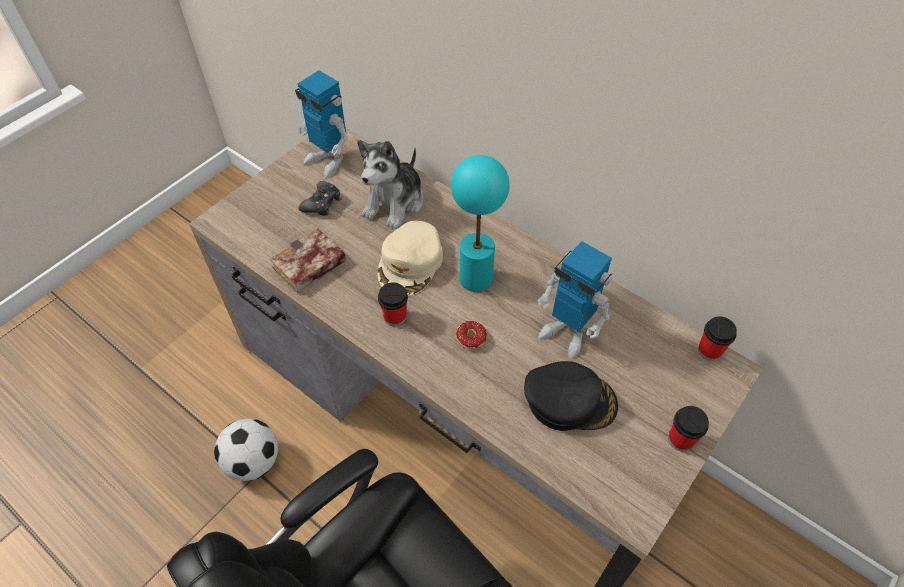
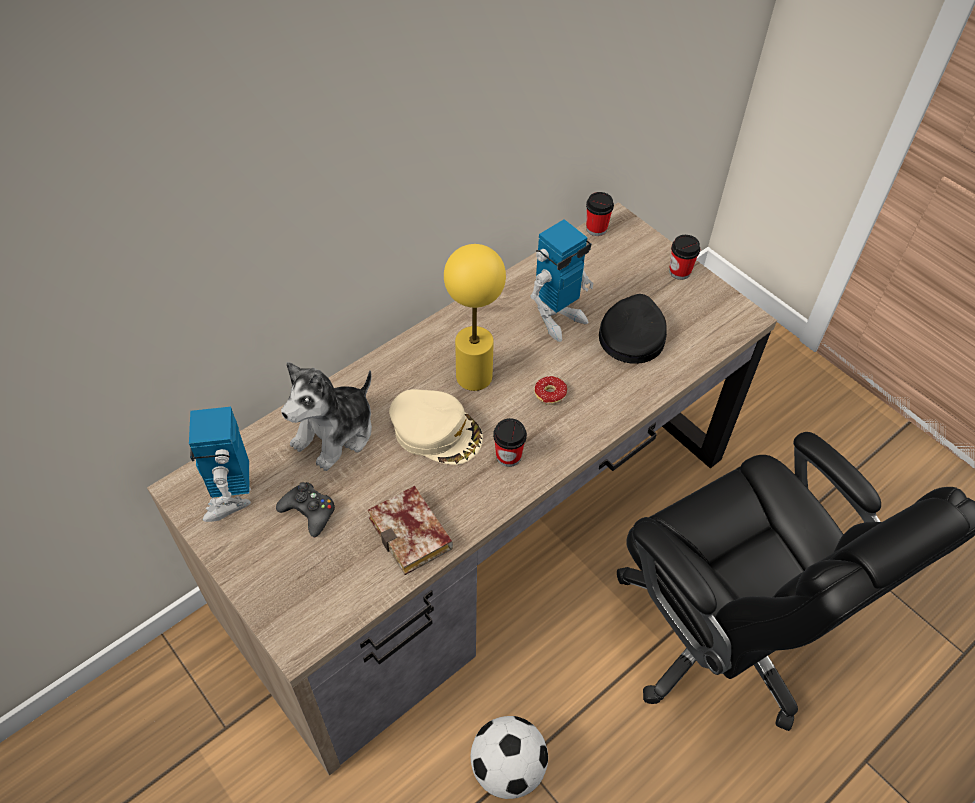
camera: 80 degrees left, 0 degrees up
toy robot [295,70,348,178] -> toy robot turned 120 degrees clockwise [189,407,251,522]
plush toy [357,140,423,229] -> plush toy turned 90 degrees clockwise [281,362,372,471]
turquoise table lamp [451,155,510,292] -> yellow table lamp [444,244,506,391]

